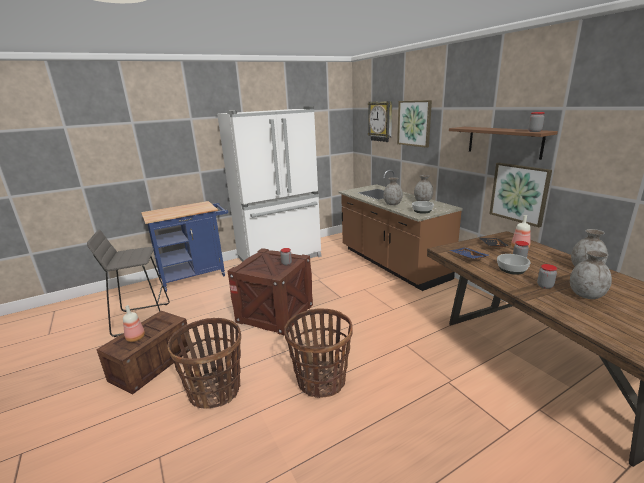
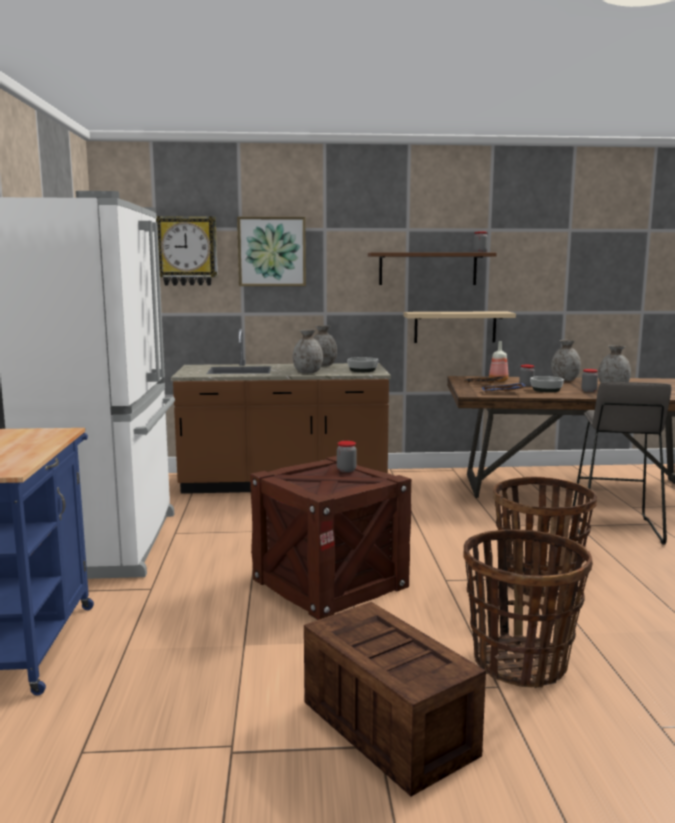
camera: 65 degrees left, 10 degrees down
grey stool [87,229,170,337] -> grey stool moved to [573,382,671,544]
bottle [123,305,145,342] -> none
picture [490,163,552,227] -> beige shelf [403,311,516,343]

